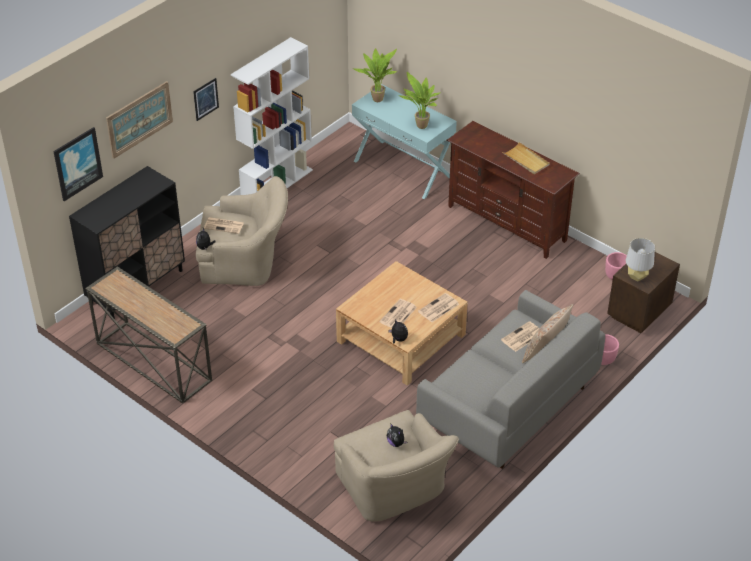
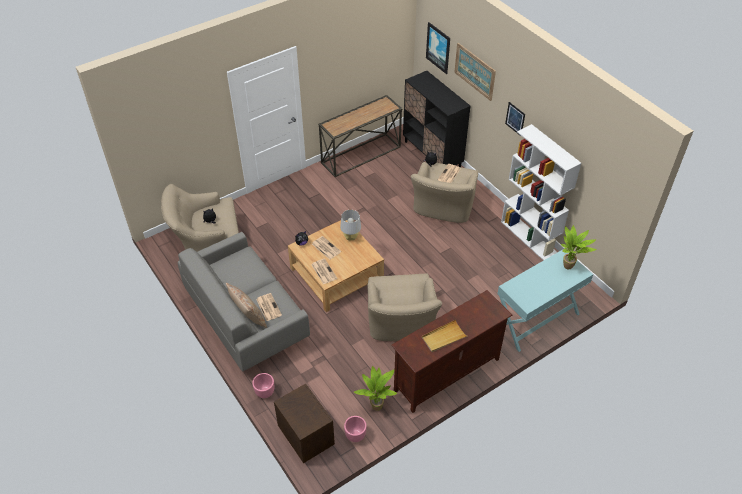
camera: 105 degrees right, 5 degrees up
potted plant [399,72,441,129] -> potted plant moved to [354,366,397,411]
grey table lamp [626,238,655,281] -> grey table lamp moved to [340,210,361,240]
none -> beige armchair [368,274,442,341]

